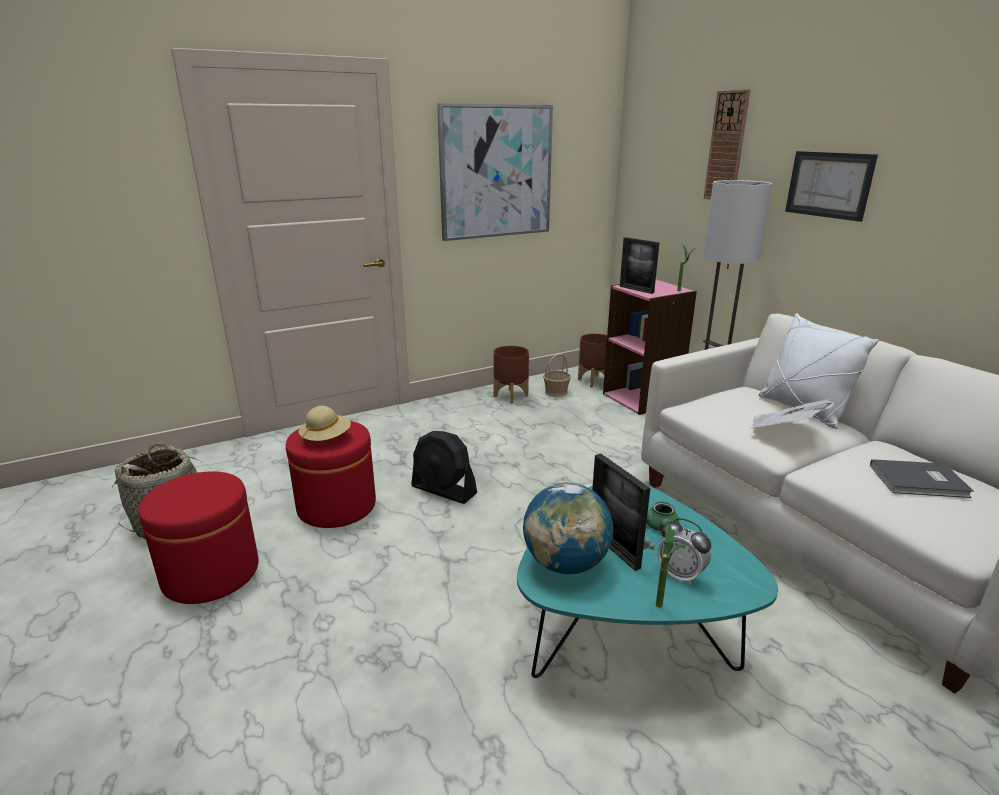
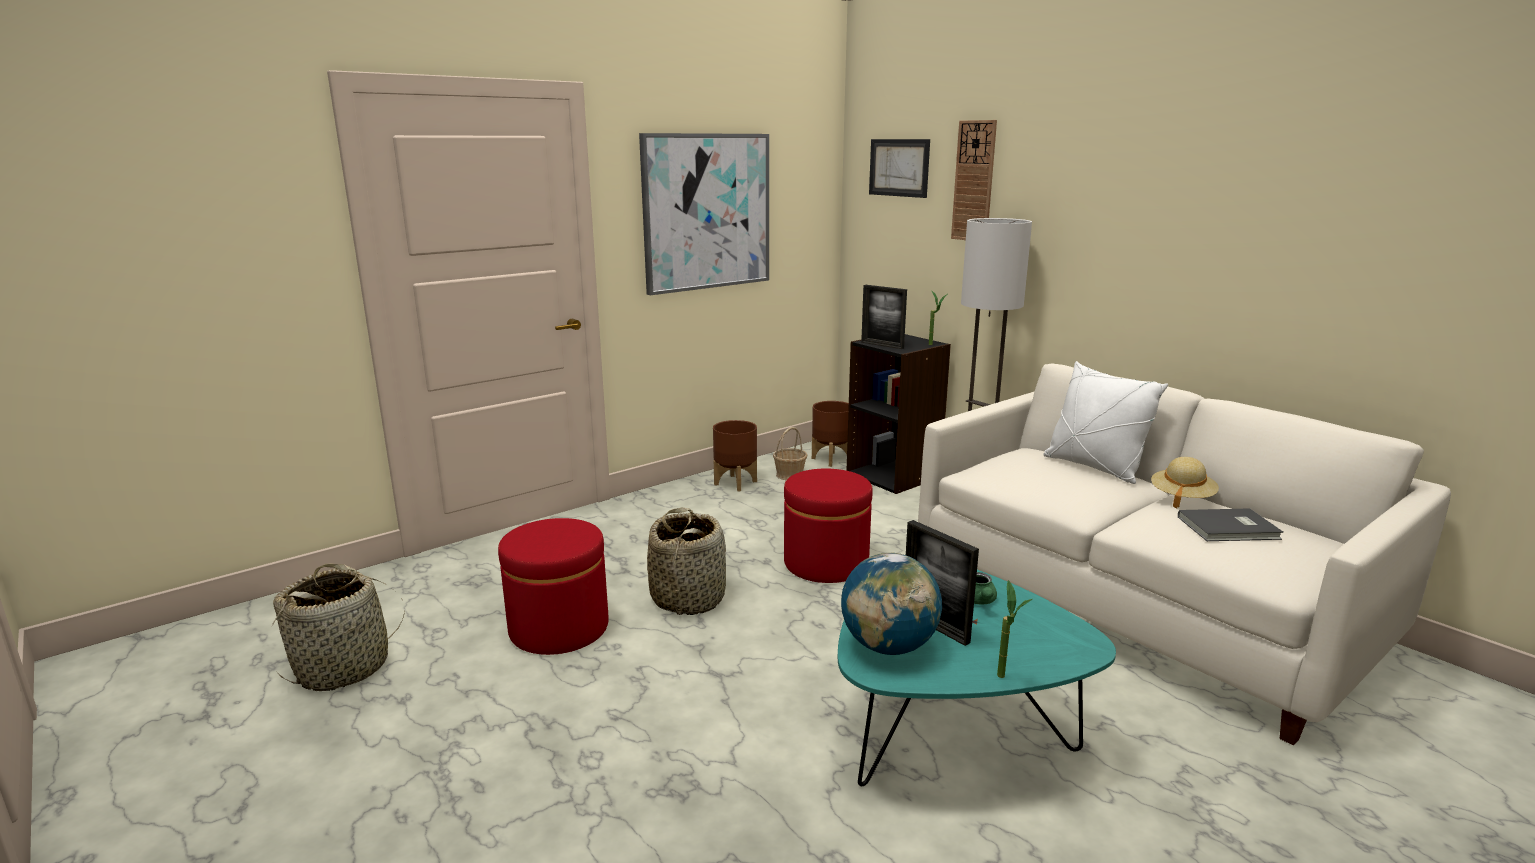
camera: 10 degrees left, 5 degrees down
red ottoman [138,471,259,604] -> red ottoman moved to [784,469,873,583]
beige hat [299,406,351,447] -> beige hat moved to [1151,457,1219,509]
black fan [411,431,477,504] -> basket [647,507,726,615]
pink bookcase [603,280,697,415] -> black bookcase [846,334,951,494]
alarm clock [657,518,711,586] -> none
newspaper [751,399,834,428] -> none
picture [785,151,878,222] -> picture moved to [869,139,930,198]

